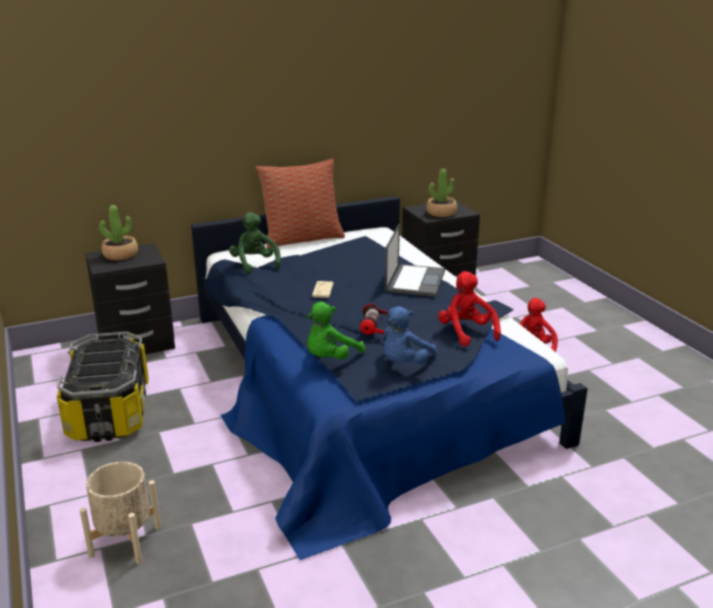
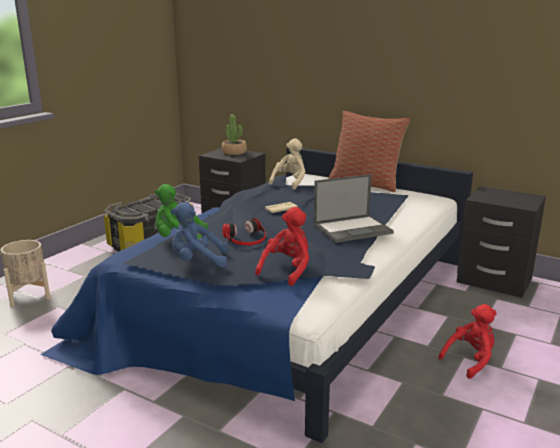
camera: 55 degrees right, 5 degrees down
green plush toy [229,212,281,274] -> beige plush toy [269,138,305,190]
potted plant [426,169,457,217] -> none

